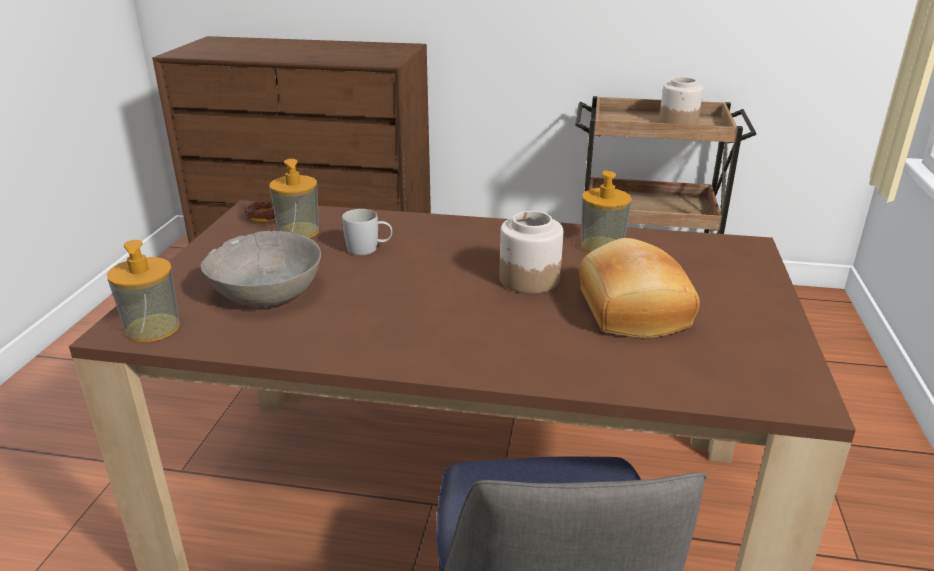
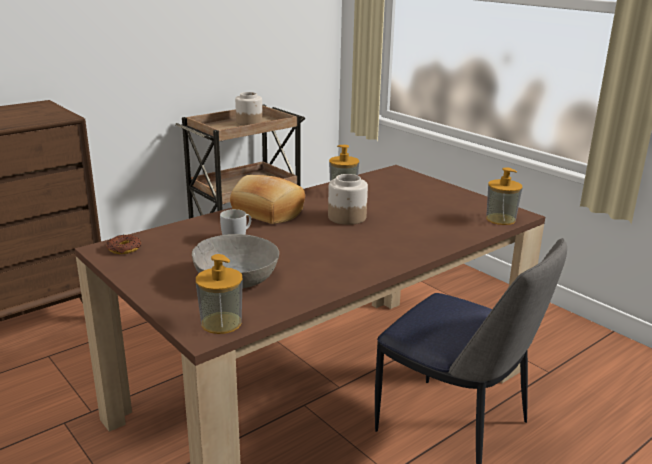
camera: 50 degrees left, 5 degrees down
soap dispenser [269,159,319,238] -> soap dispenser moved to [486,167,522,225]
bread [579,238,700,338] -> bread moved to [230,175,305,224]

